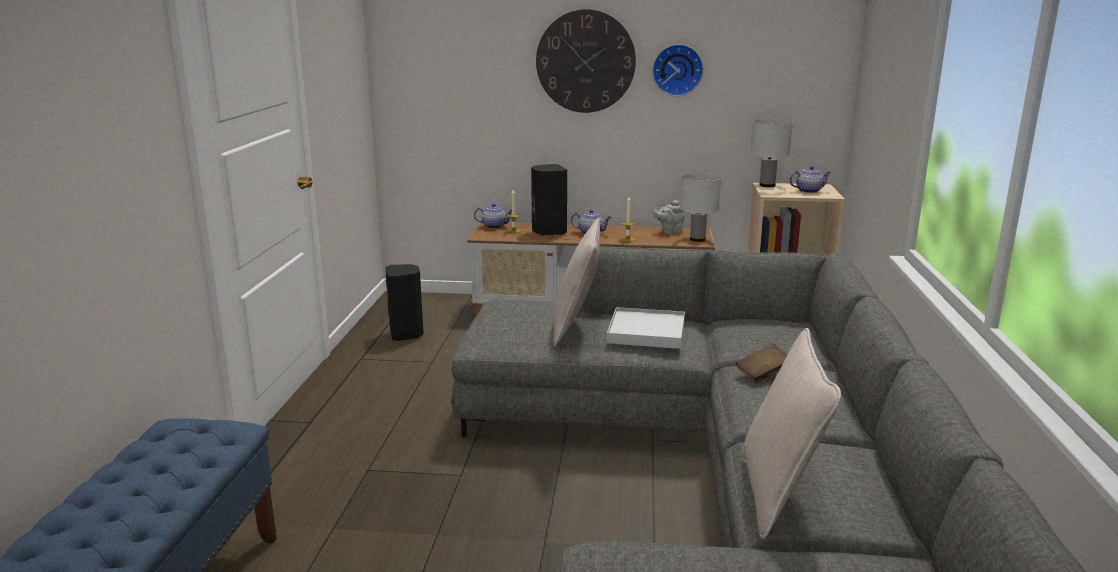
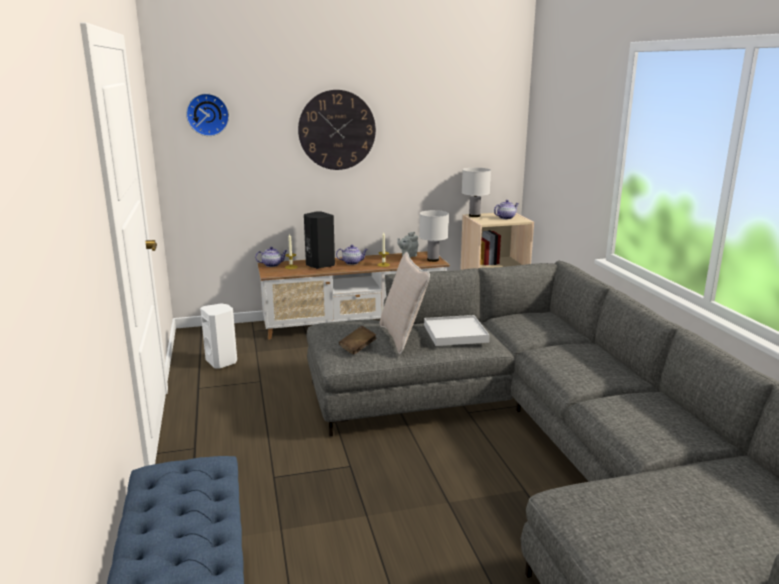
camera: 20 degrees left, 0 degrees up
black speaker [386,264,424,341] -> white speaker [200,303,237,369]
wall clock [652,44,704,96] -> wall clock moved to [186,93,229,136]
brown book [736,343,787,383] -> brown book moved to [339,326,376,355]
beige pillow [741,328,841,539] -> none

